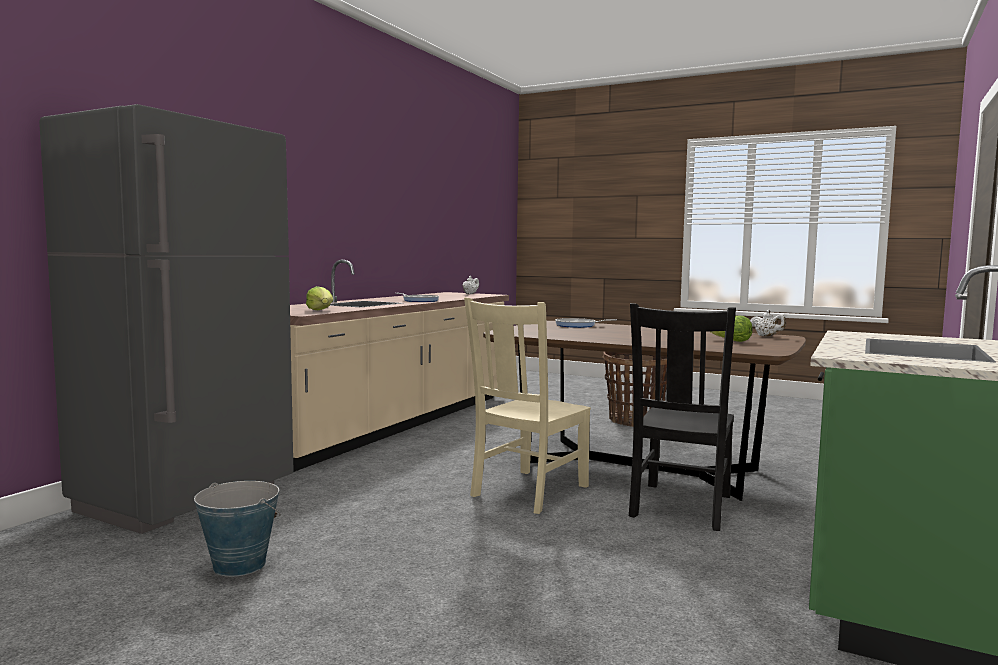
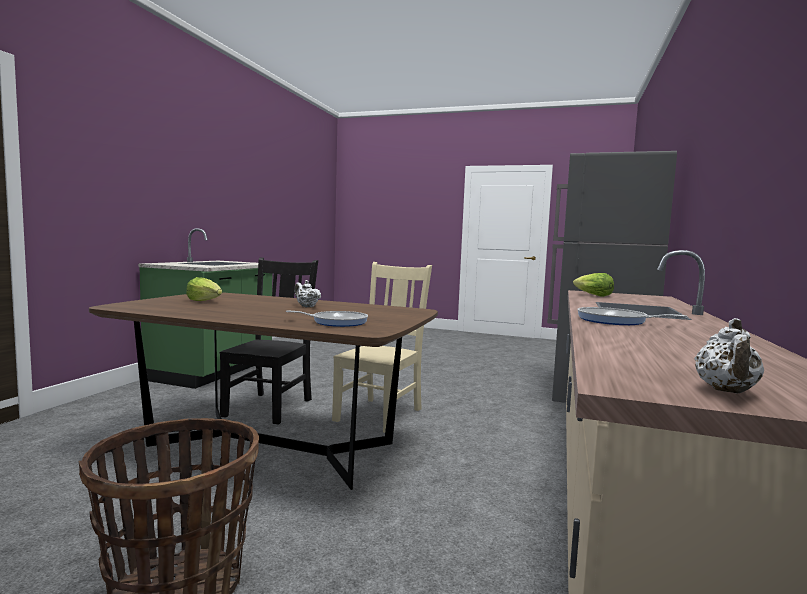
camera: 170 degrees right, 0 degrees up
bucket [194,481,281,577] -> none
white teapot [750,310,786,336] -> white teapot moved to [294,280,321,307]

